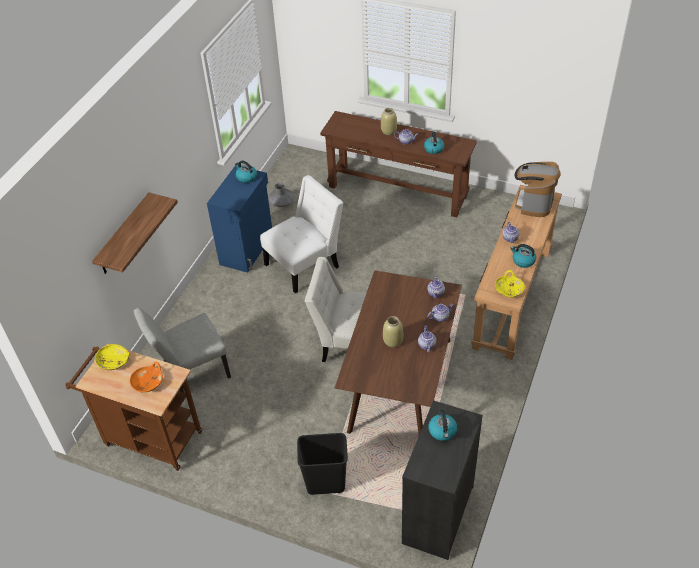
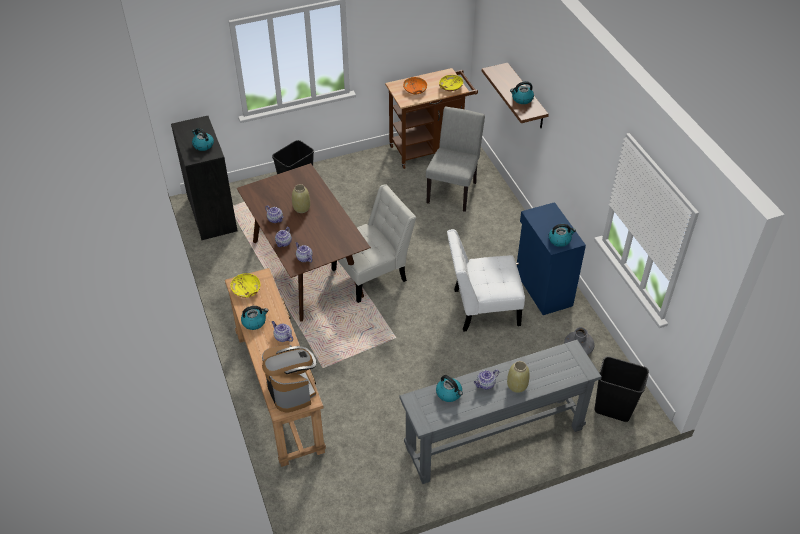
camera: 135 degrees right, 0 degrees up
white chair [260,175,343,293] -> white chair turned 75 degrees clockwise [447,229,525,332]
brown console table [320,111,477,218] -> grey console table [400,340,602,484]
none -> kettle [510,81,534,104]
none -> black trash can [595,356,649,422]

